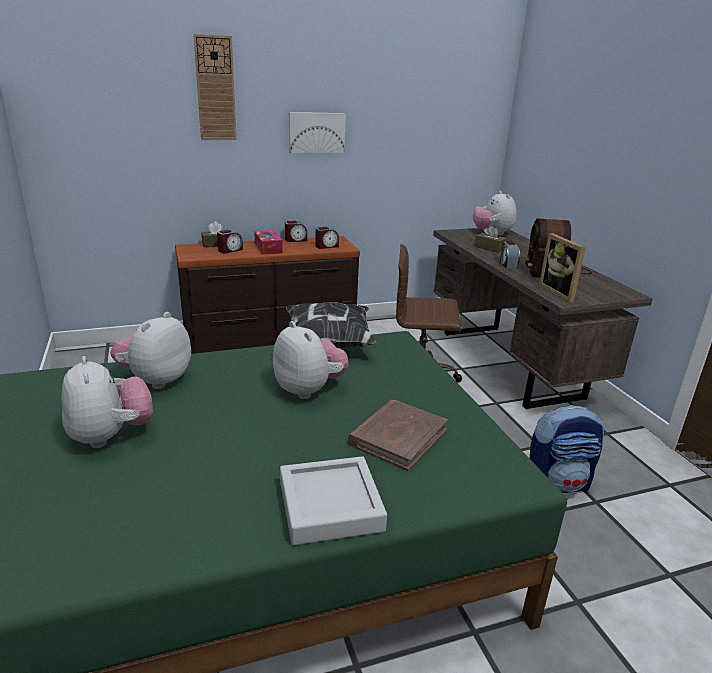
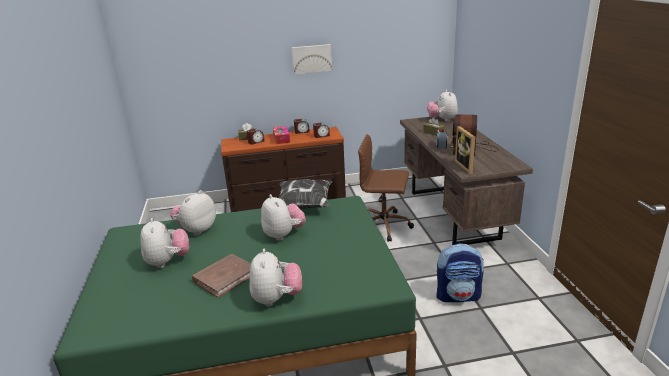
camera: 10 degrees right, 0 degrees up
wall clock [194,34,237,140] -> none
grey tray [280,456,387,545] -> plush toy [249,249,302,306]
brown book [348,400,448,471] -> brown book moved to [192,254,251,298]

